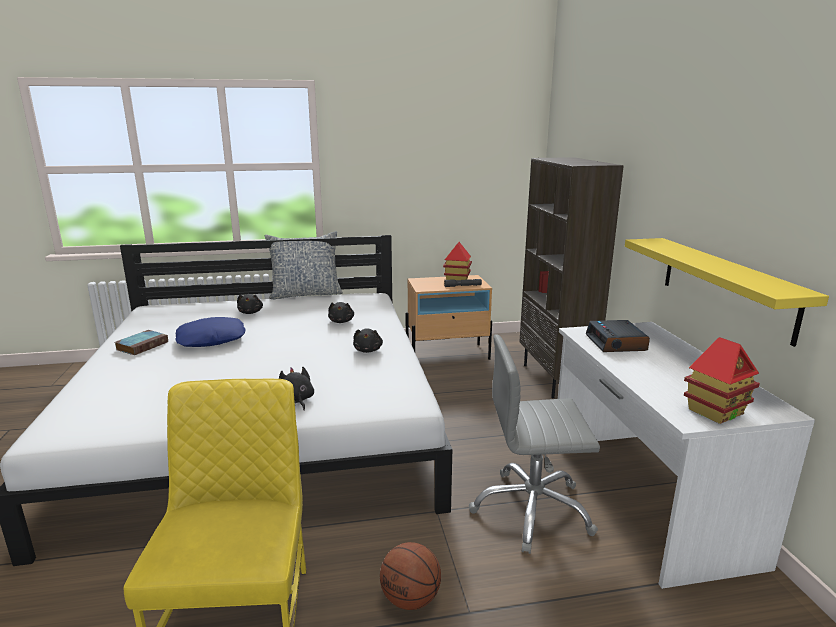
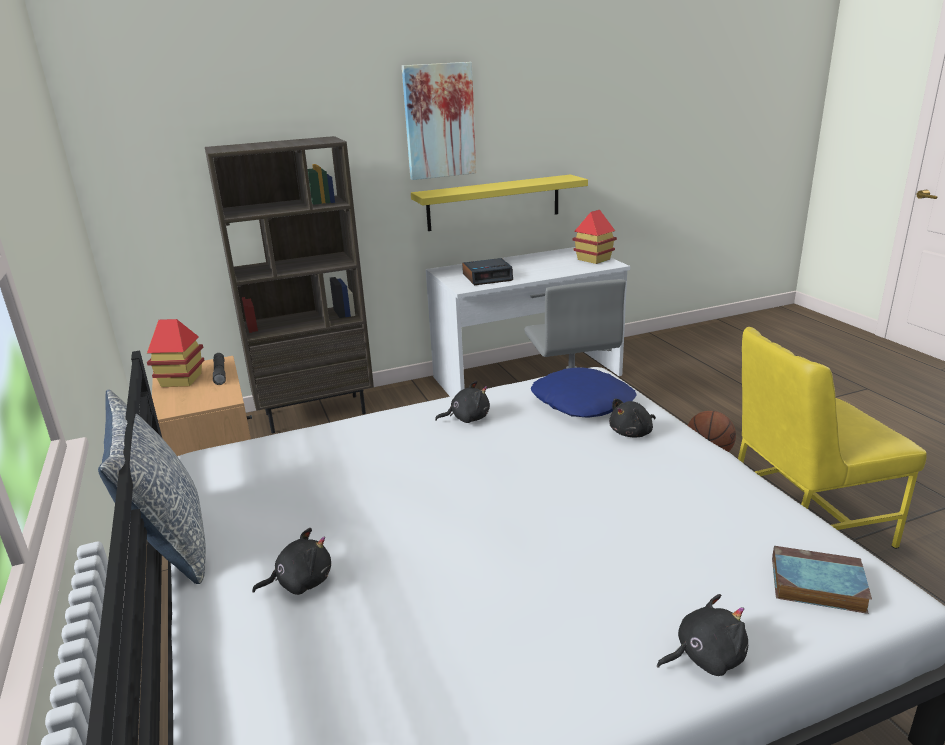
camera: 100 degrees left, 5 degrees up
book [115,330,168,355] -> book moved to [772,546,872,614]
blue pillow [175,317,246,347] -> blue pillow moved to [531,367,637,418]
black plush toy [328,302,354,323] -> black plush toy moved to [657,594,748,676]
none -> picture [402,62,476,180]

